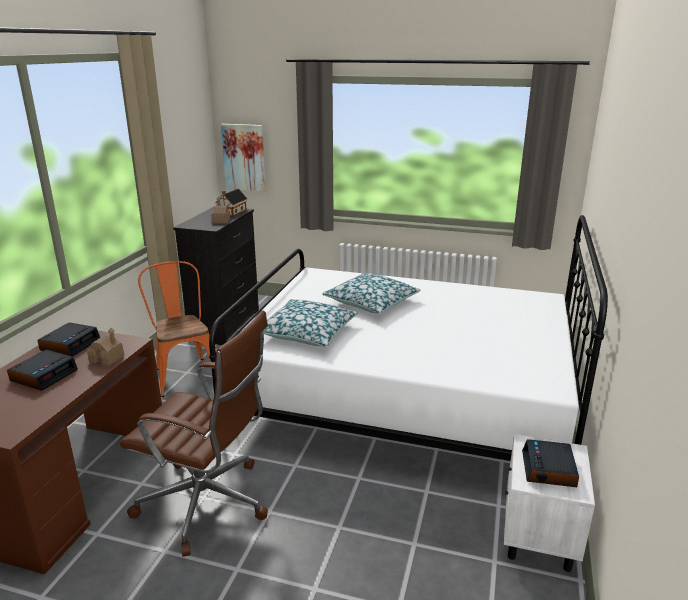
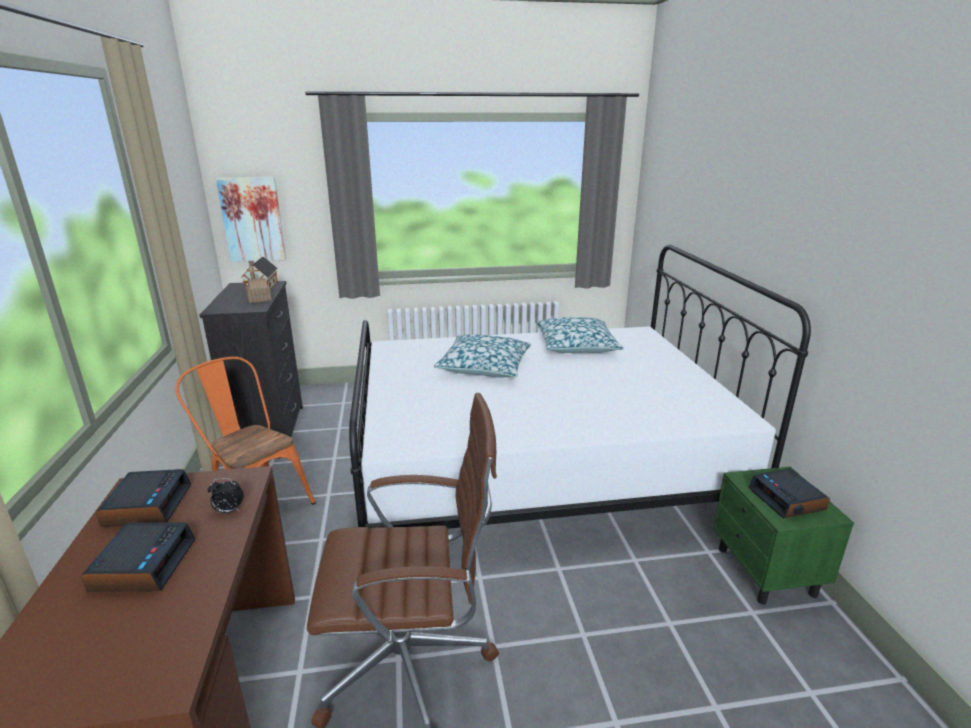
camera: 25 degrees left, 0 degrees up
toy house [87,327,124,366] -> alarm clock [207,478,244,513]
pillow [263,299,358,347] -> pillow moved to [536,317,624,353]
white nightstand [504,434,595,572] -> green nightstand [713,467,854,605]

